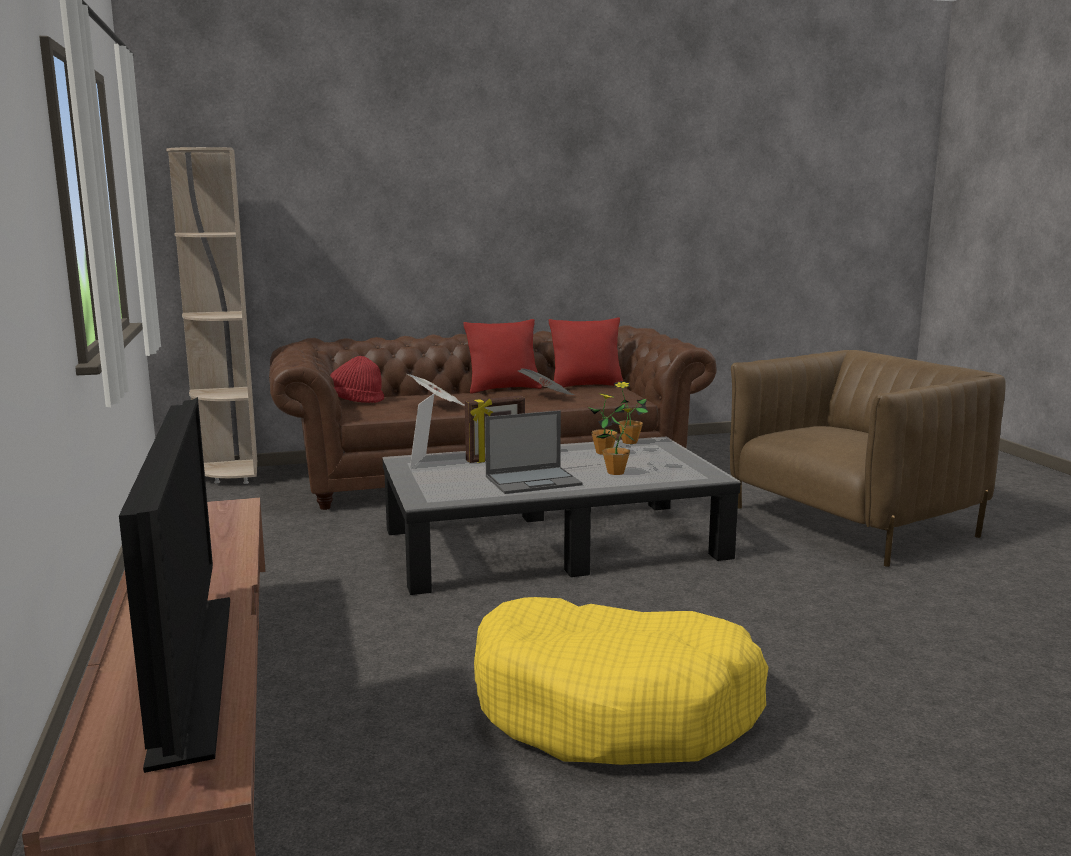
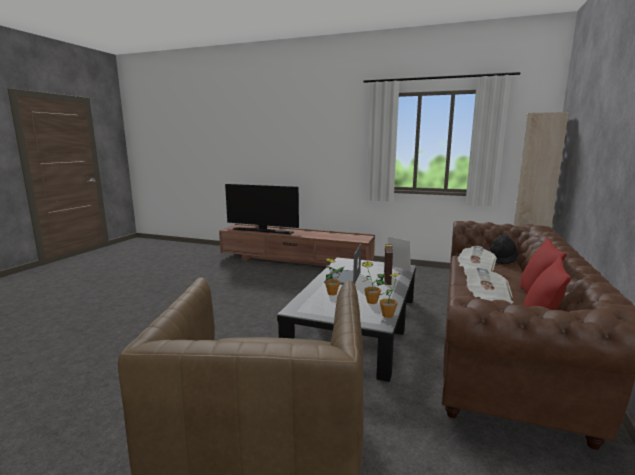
camera: 125 degrees right, 0 degrees up
red hat [330,356,384,403] -> black hat [489,235,518,265]
yellow dog bed [474,597,769,765] -> none

